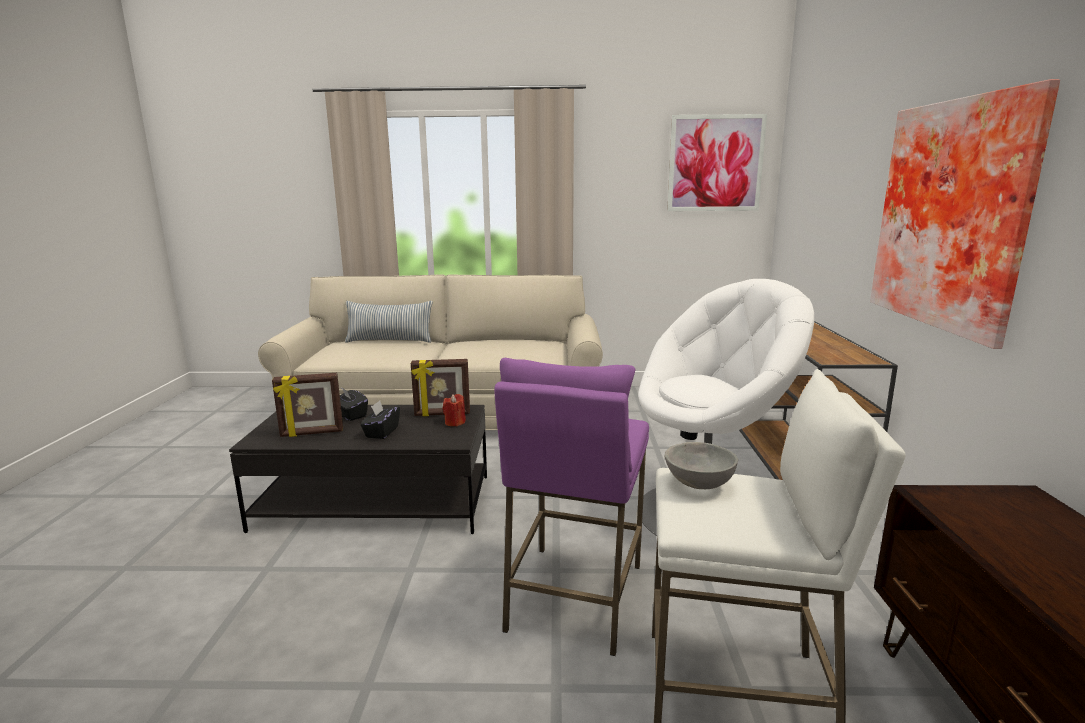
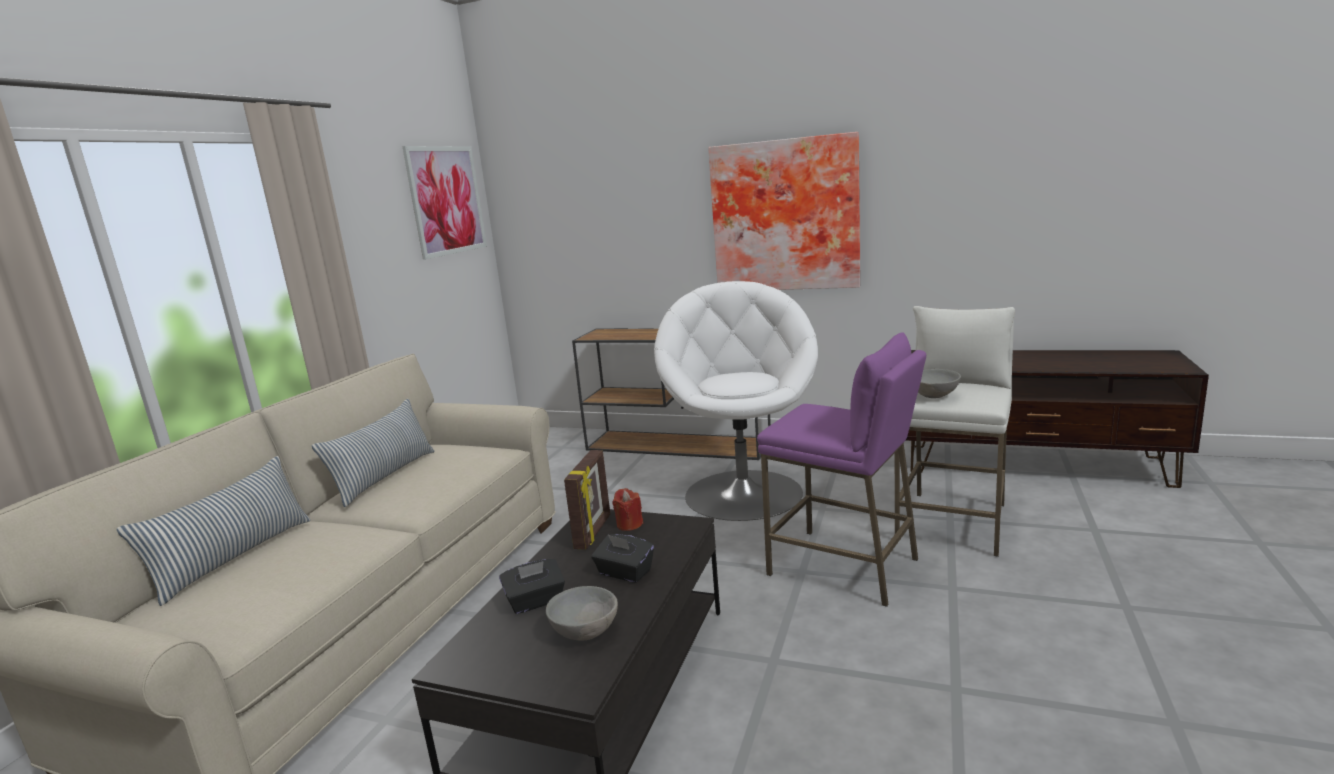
camera: 70 degrees left, 0 degrees up
picture frame [272,373,343,437] -> grey bowl [546,586,618,641]
none -> pillow [312,399,434,507]

